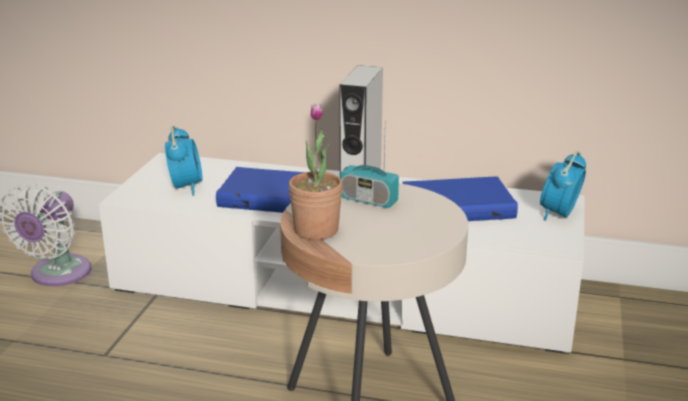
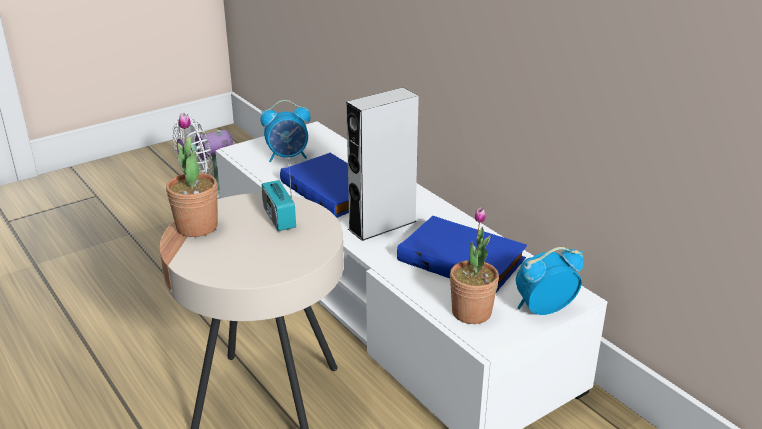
camera: 40 degrees right, 5 degrees up
alarm clock [165,126,202,195] -> alarm clock turned 45 degrees clockwise [260,100,311,162]
none -> potted plant [450,208,499,324]

